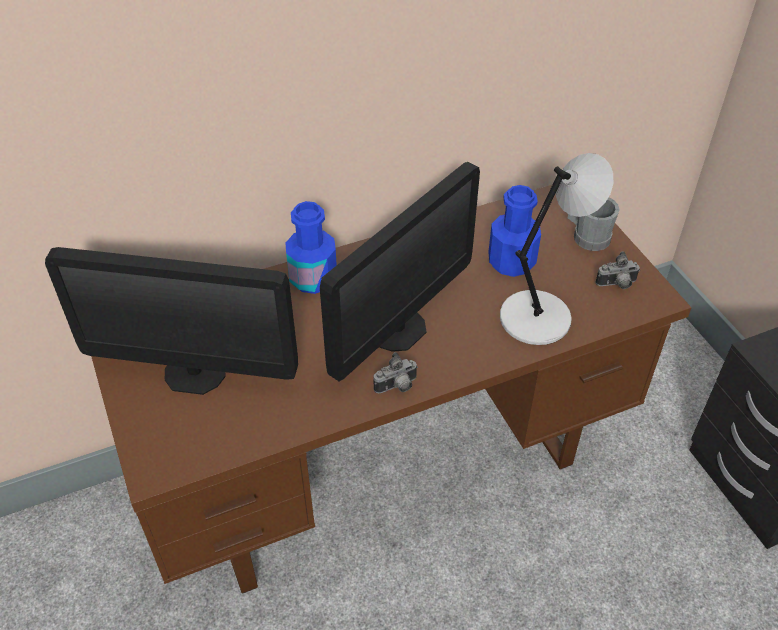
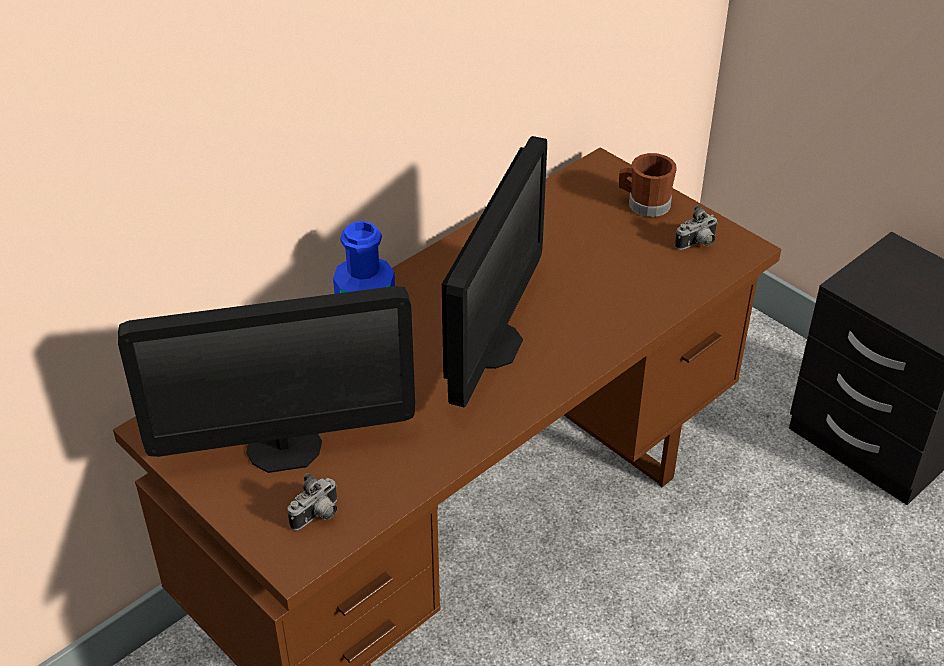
camera: 20 degrees left, 5 degrees down
camera [373,352,418,393] -> camera moved to [287,473,337,530]
blue bottle [488,185,541,277] -> none
grey table lamp [500,153,613,345] -> none
grey mug [568,197,619,251] -> brown mug [619,153,677,217]

